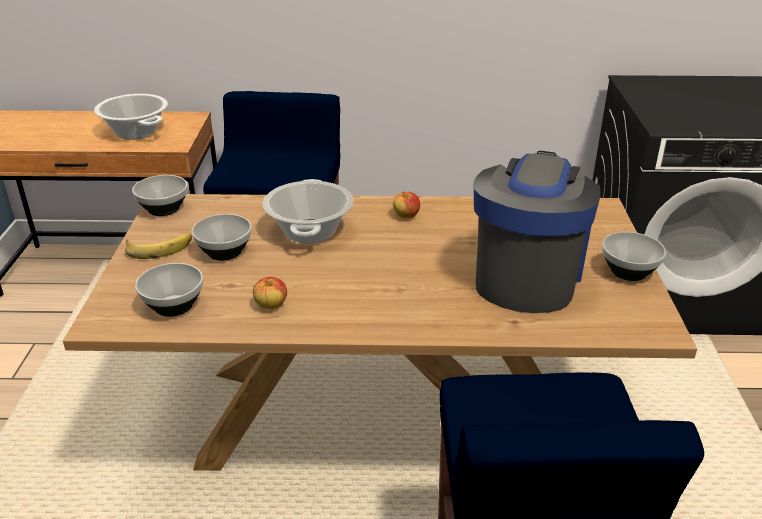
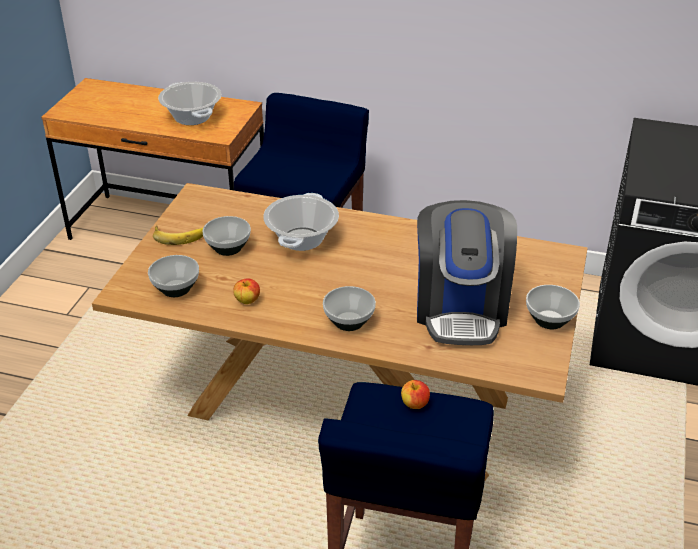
camera: 15 degrees right, 5 degrees up
bowl [132,175,188,216] -> bowl moved to [323,286,376,331]
apple [393,192,420,218] -> apple moved to [401,380,430,409]
coffee machine [473,151,601,313] -> coffee machine turned 150 degrees clockwise [417,200,517,345]

